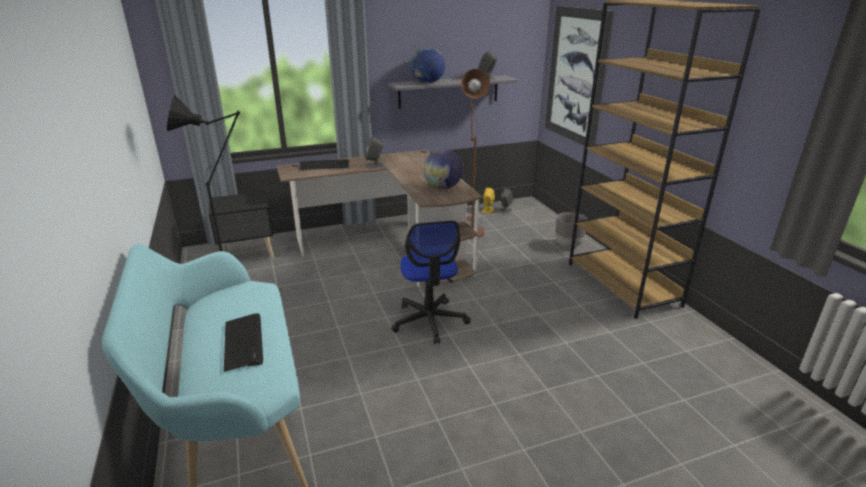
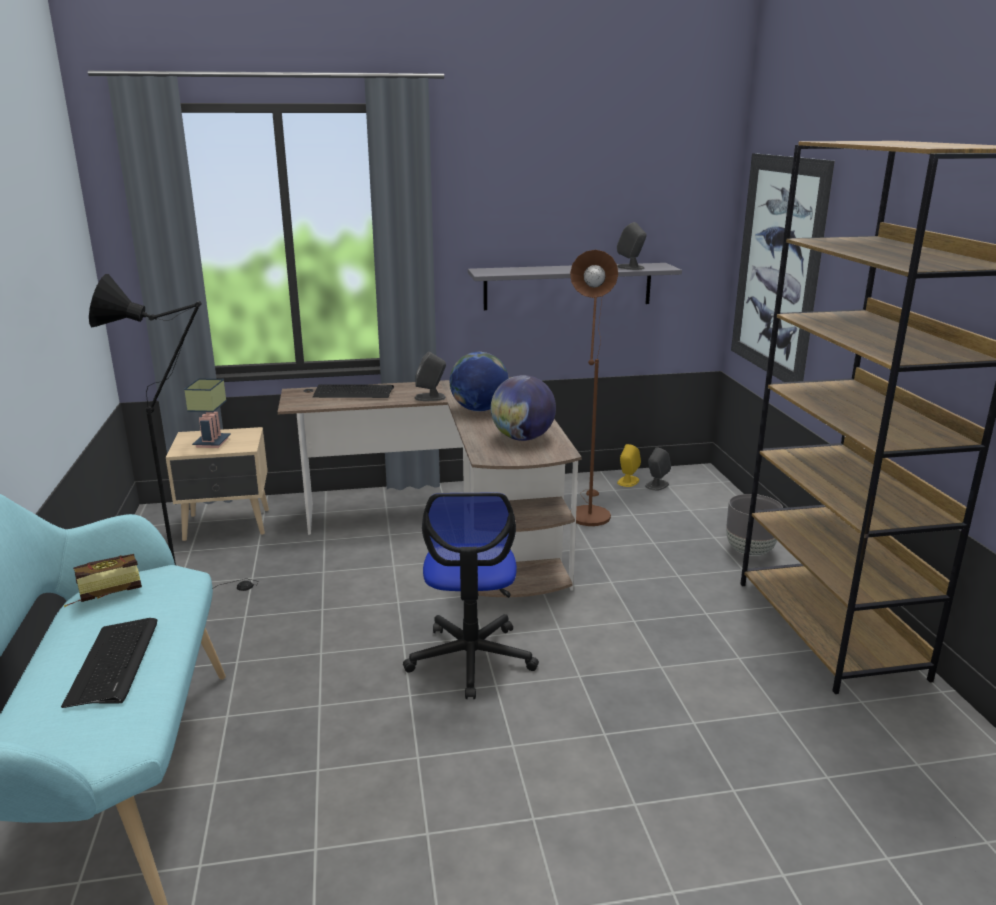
camera: 10 degrees right, 5 degrees down
black nightstand [209,191,275,260] -> beige nightstand [166,427,269,541]
globe [411,47,445,83] -> globe moved to [450,352,509,411]
none -> book [64,554,142,607]
none -> table lamp [184,378,231,448]

